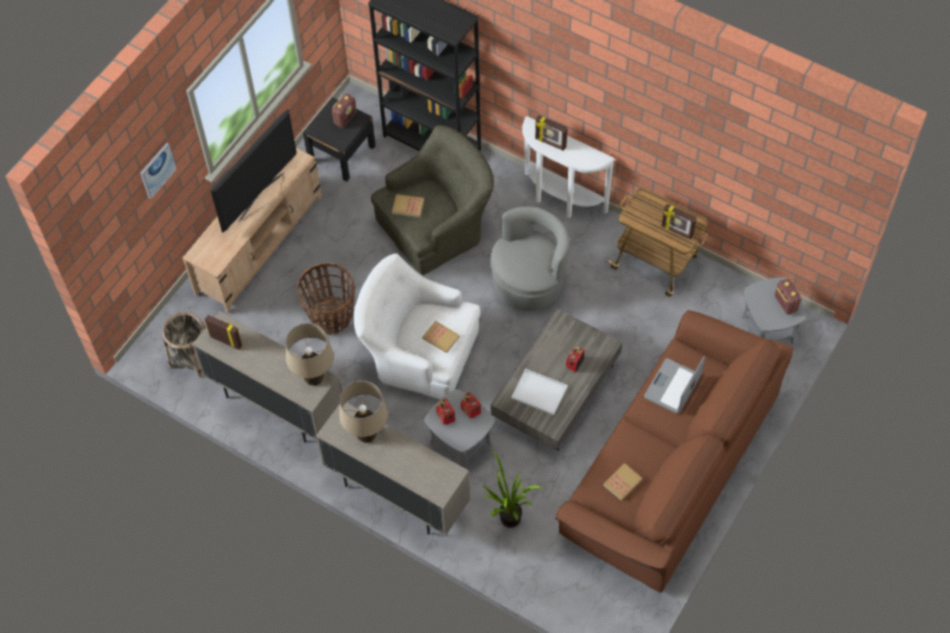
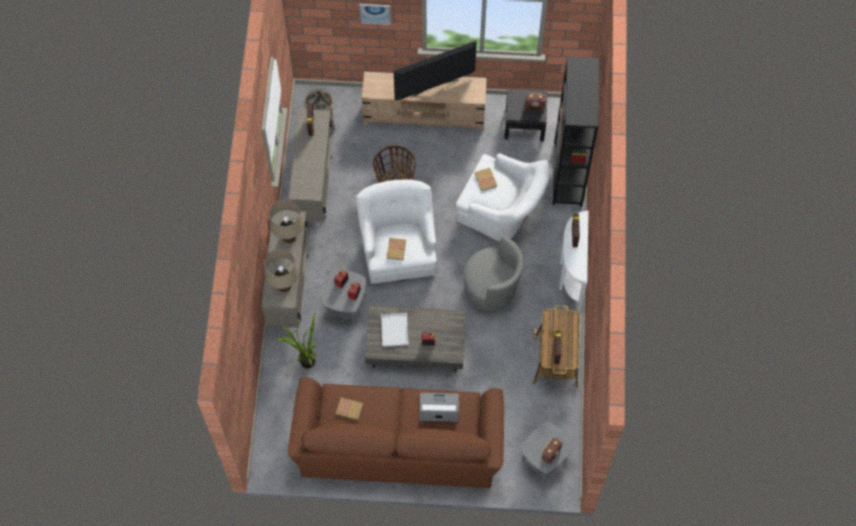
camera: 60 degrees right, 5 degrees up
television [211,109,297,233] -> television turned 150 degrees clockwise [394,41,477,100]
beige table lamp [285,323,334,386] -> beige table lamp moved to [264,249,299,292]
green armchair [371,125,494,275] -> white armchair [456,153,550,242]

